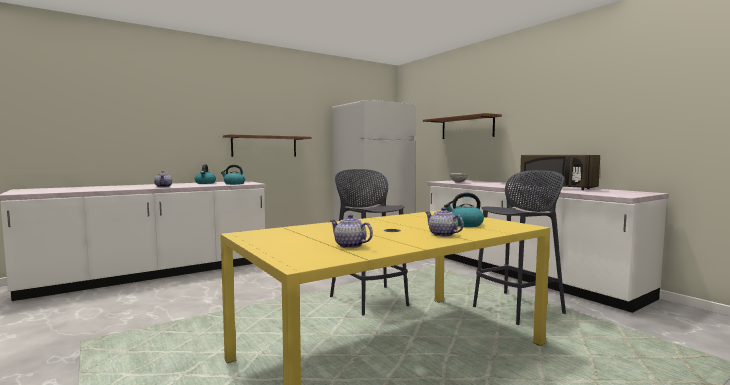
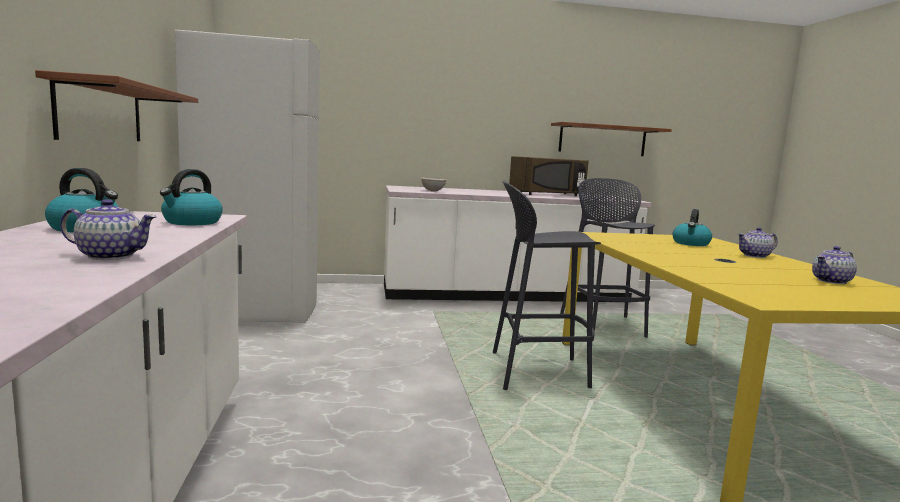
camera: 65 degrees left, 5 degrees up
brown shelf [423,113,502,139] -> brown shelf moved to [551,122,672,156]

